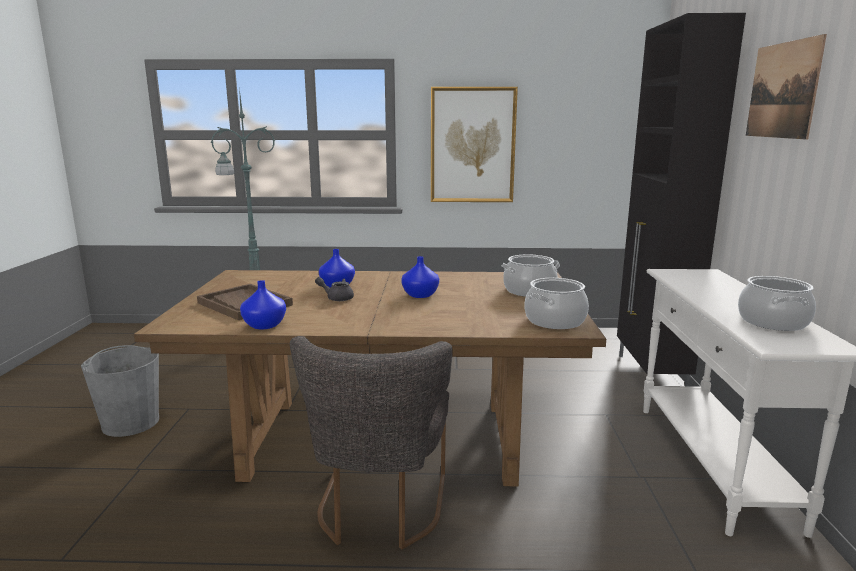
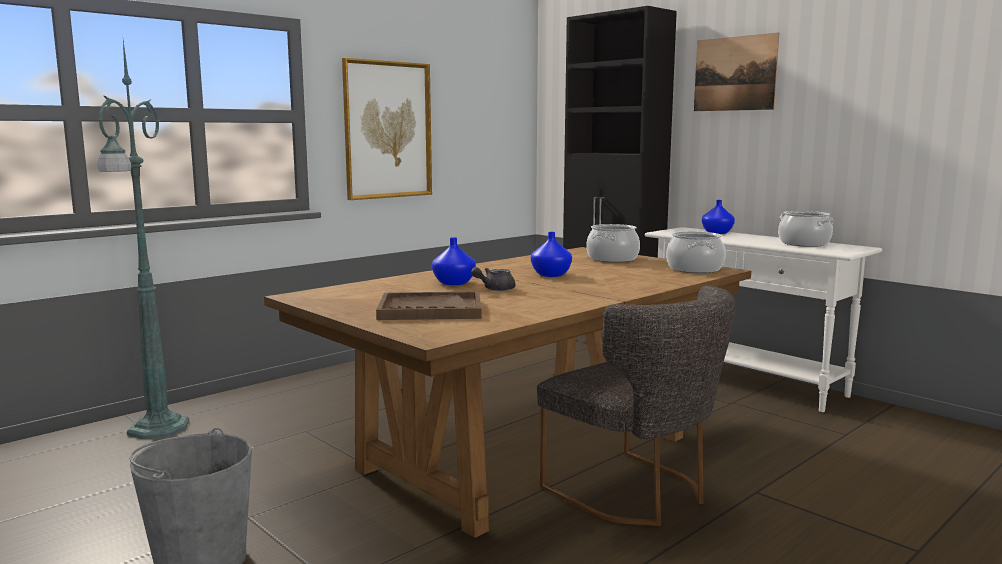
camera: 45 degrees left, 5 degrees down
blue vase [240,280,286,329] -> blue vase moved to [702,200,735,234]

